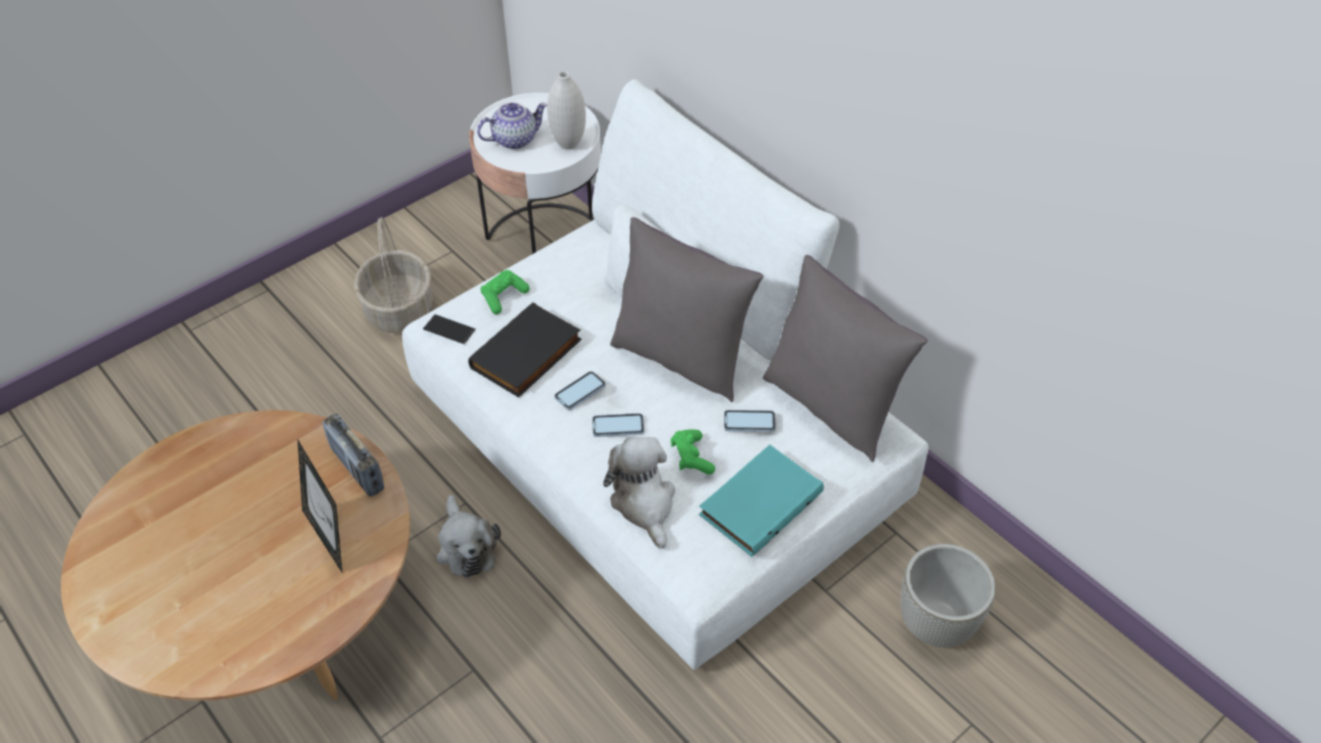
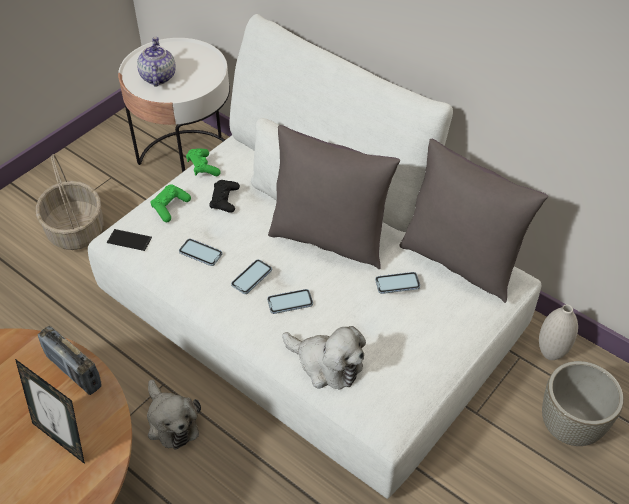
camera: 10 degrees left, 0 degrees up
picture frame [297,439,343,574] -> picture frame turned 150 degrees clockwise [15,359,85,464]
black book [468,302,581,398] -> phone [179,239,223,266]
teapot [477,102,547,149] -> teapot turned 60 degrees counterclockwise [137,37,176,87]
white vase [547,71,586,150] -> white vase moved to [539,305,578,360]
plush toy [603,436,675,549] -> plush toy turned 150 degrees clockwise [282,326,366,390]
green game controller [671,430,715,475] -> green game controller moved to [186,148,221,176]
turquoise book [699,445,824,557] -> none
none -> black game controller [209,180,240,213]

